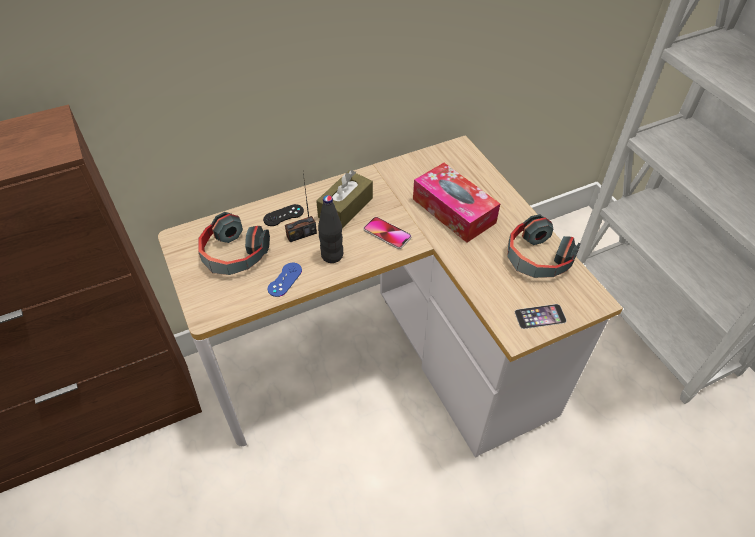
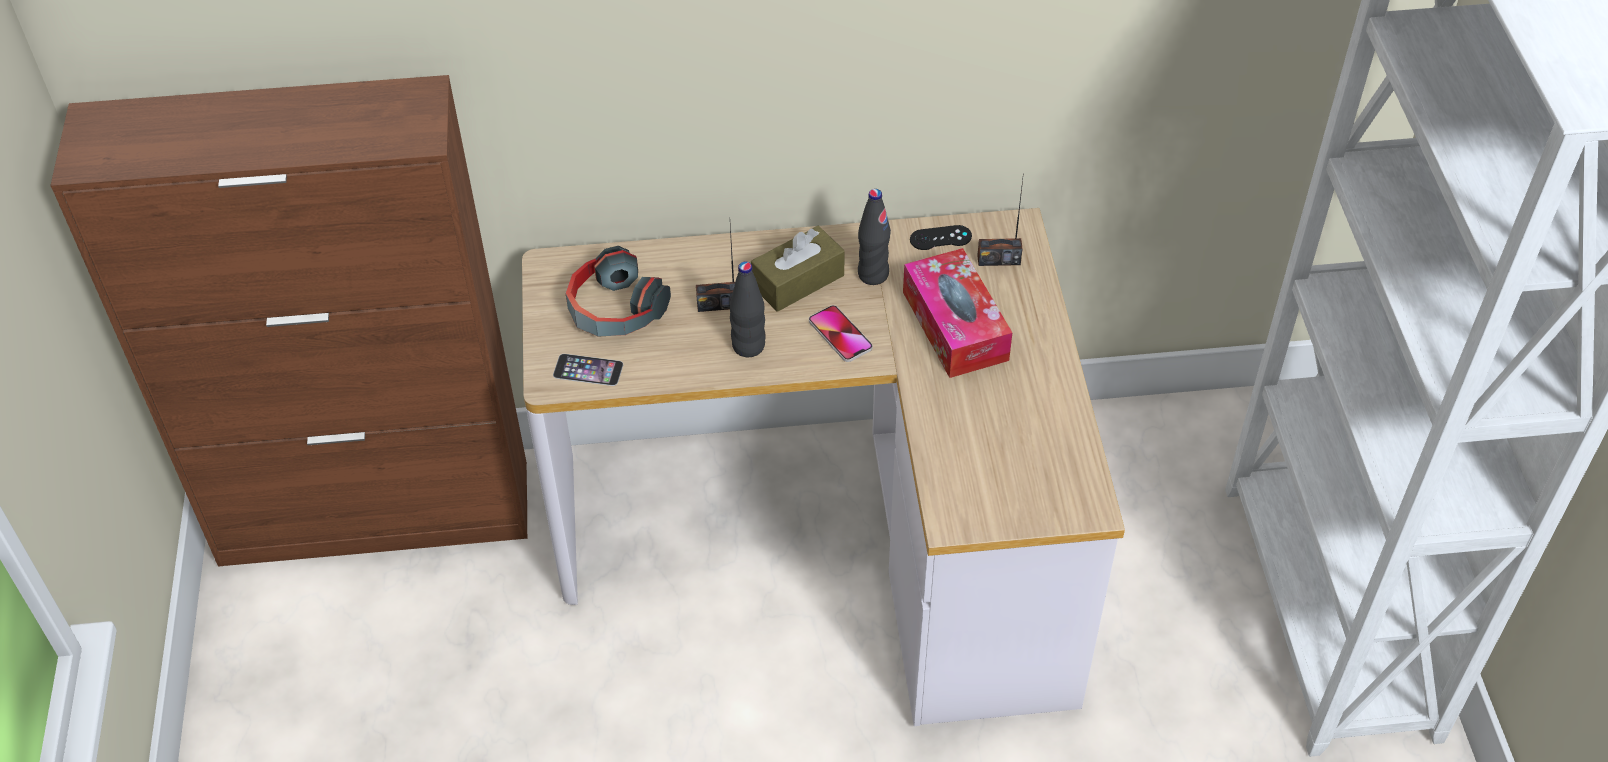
camera: 20 degrees right, 0 degrees up
black game controller [263,204,304,226] -> black game controller moved to [910,225,972,250]
blue game controller [268,263,302,297] -> none
headphones [507,214,581,278] -> none
phone [515,304,567,329] -> phone moved to [553,354,624,386]
none -> black bottle [858,189,891,285]
none -> radio [977,173,1024,266]

